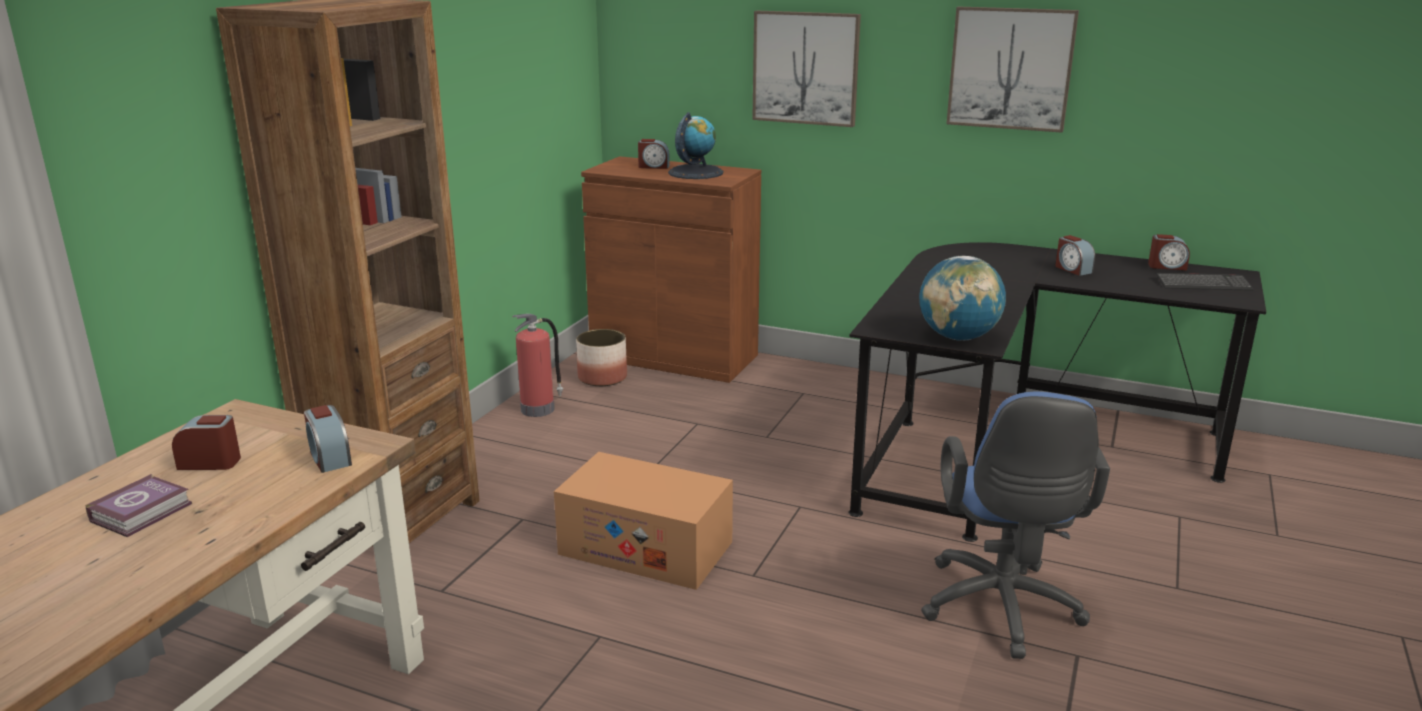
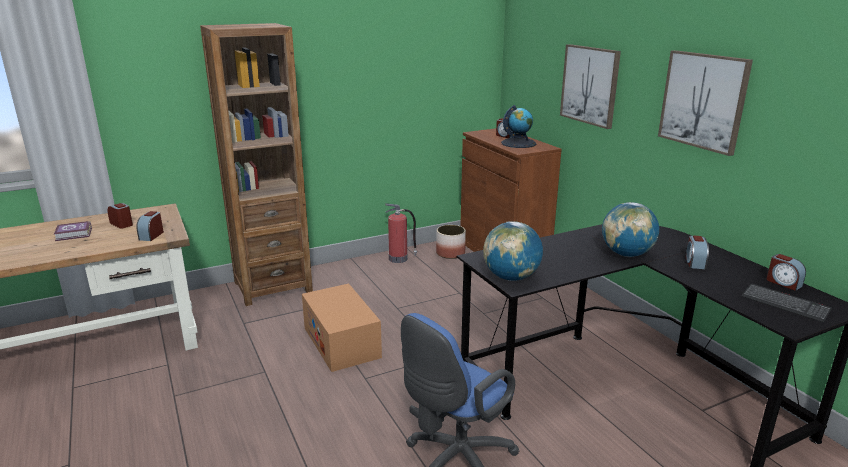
camera: 40 degrees right, 0 degrees up
none -> globe [602,202,659,257]

